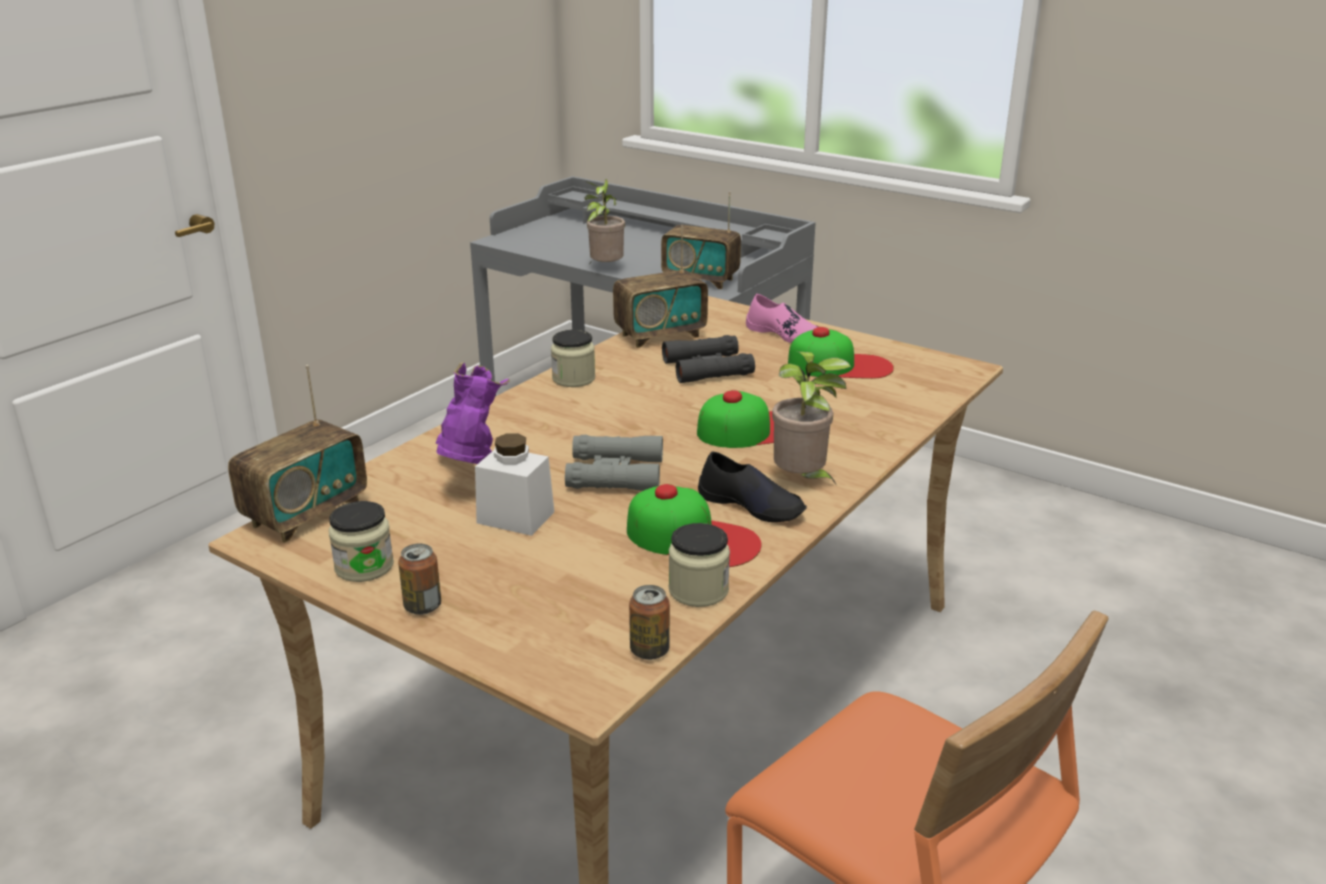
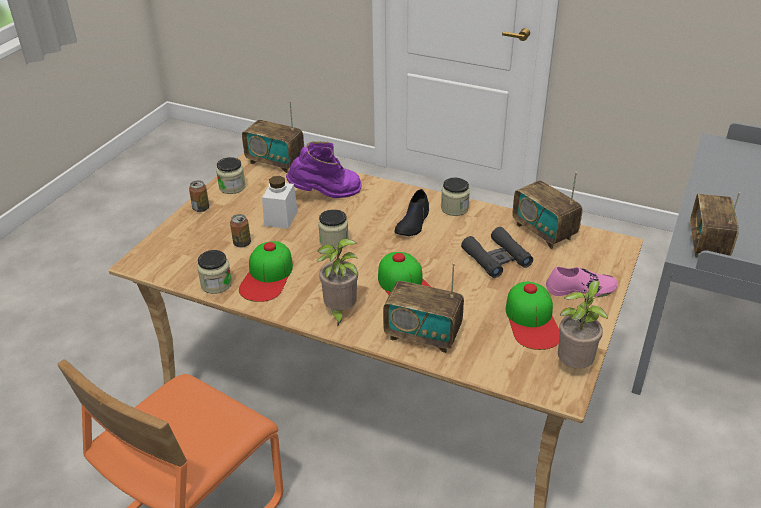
camera: 80 degrees right, 10 degrees up
grey binoculars [565,435,663,491] -> jar [318,209,349,250]
potted plant [584,179,625,265] -> potted plant moved to [558,280,610,369]
can [629,585,670,660] -> can moved to [230,214,251,248]
black shoe [698,451,807,522] -> black shoe moved to [395,189,429,236]
pink shoe [746,294,819,343] -> pink shoe turned 120 degrees counterclockwise [546,267,618,296]
none -> radio [383,263,464,353]

